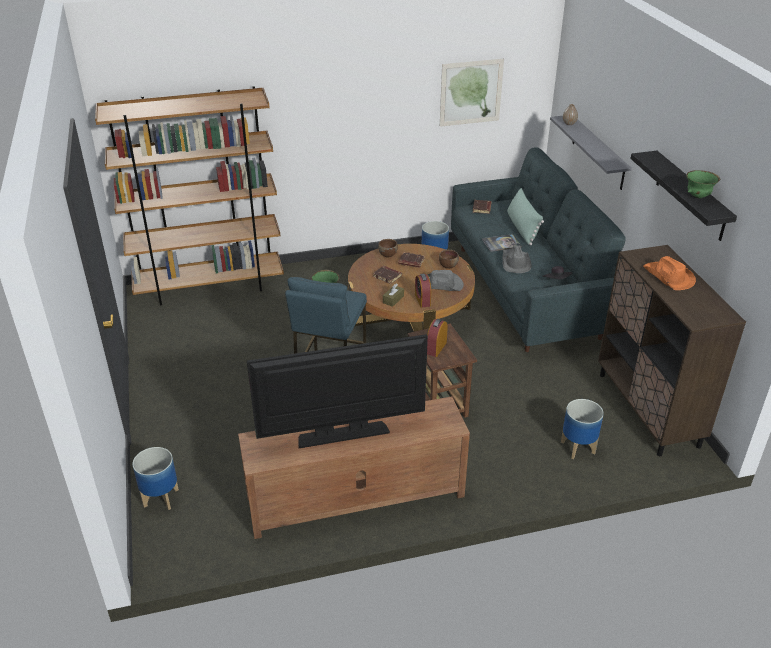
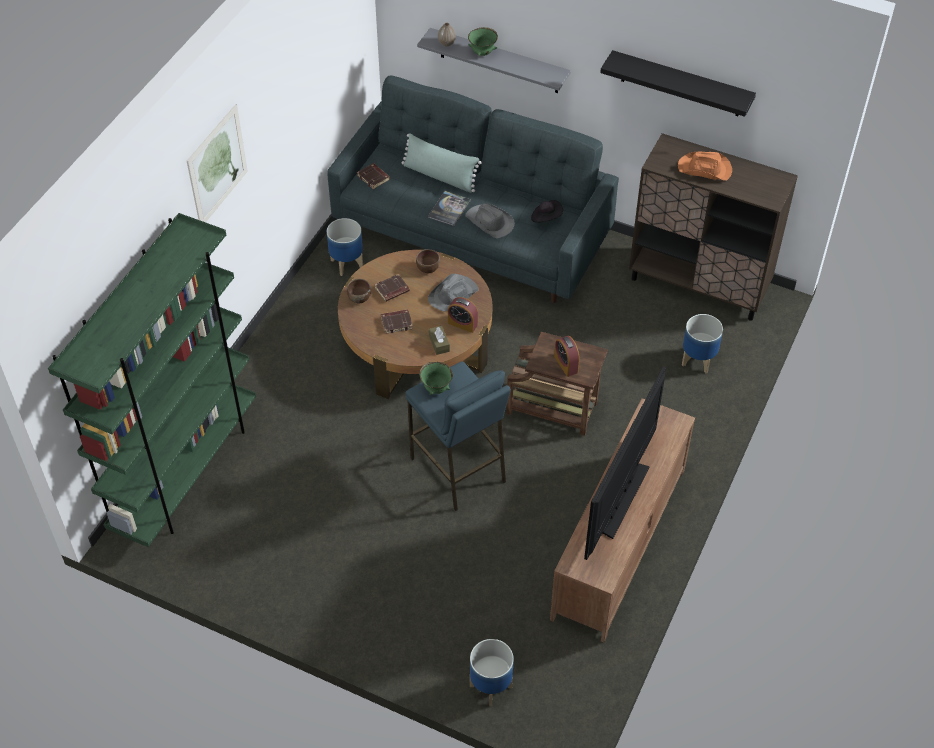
camera: 50 degrees left, 15 degrees up
brown bookcase [95,86,284,305] -> green bookcase [48,213,256,547]
picture [440,59,504,127] -> picture moved to [187,104,248,222]
green bowl [686,170,720,198] -> green bowl moved to [468,27,498,56]

